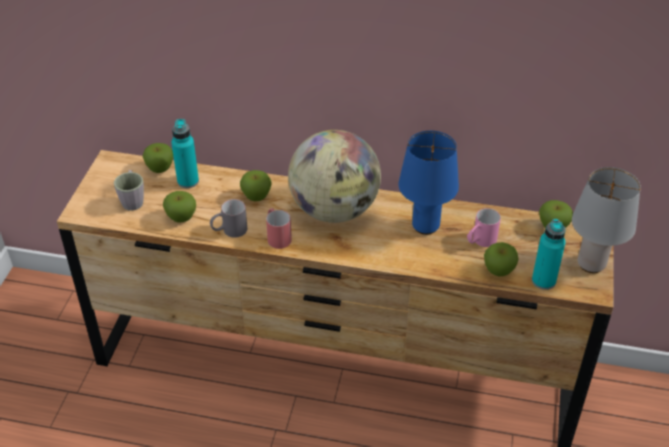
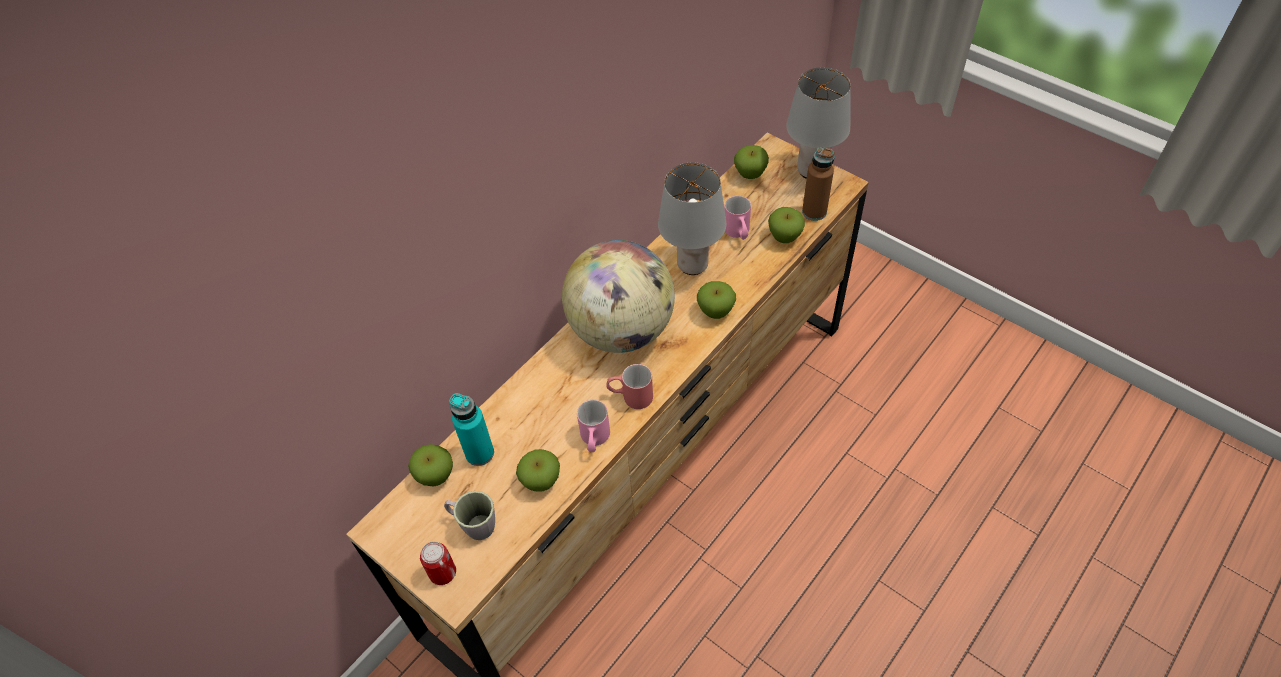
camera: 60 degrees left, 10 degrees up
grey mug [210,199,247,238] -> pink mug [577,400,610,452]
apple [240,170,272,201] -> apple moved to [697,281,736,319]
blue table lamp [399,131,459,235] -> grey table lamp [658,163,726,275]
turquoise bottle [532,219,566,290] -> brown bottle [802,147,835,221]
none -> can [420,542,456,585]

